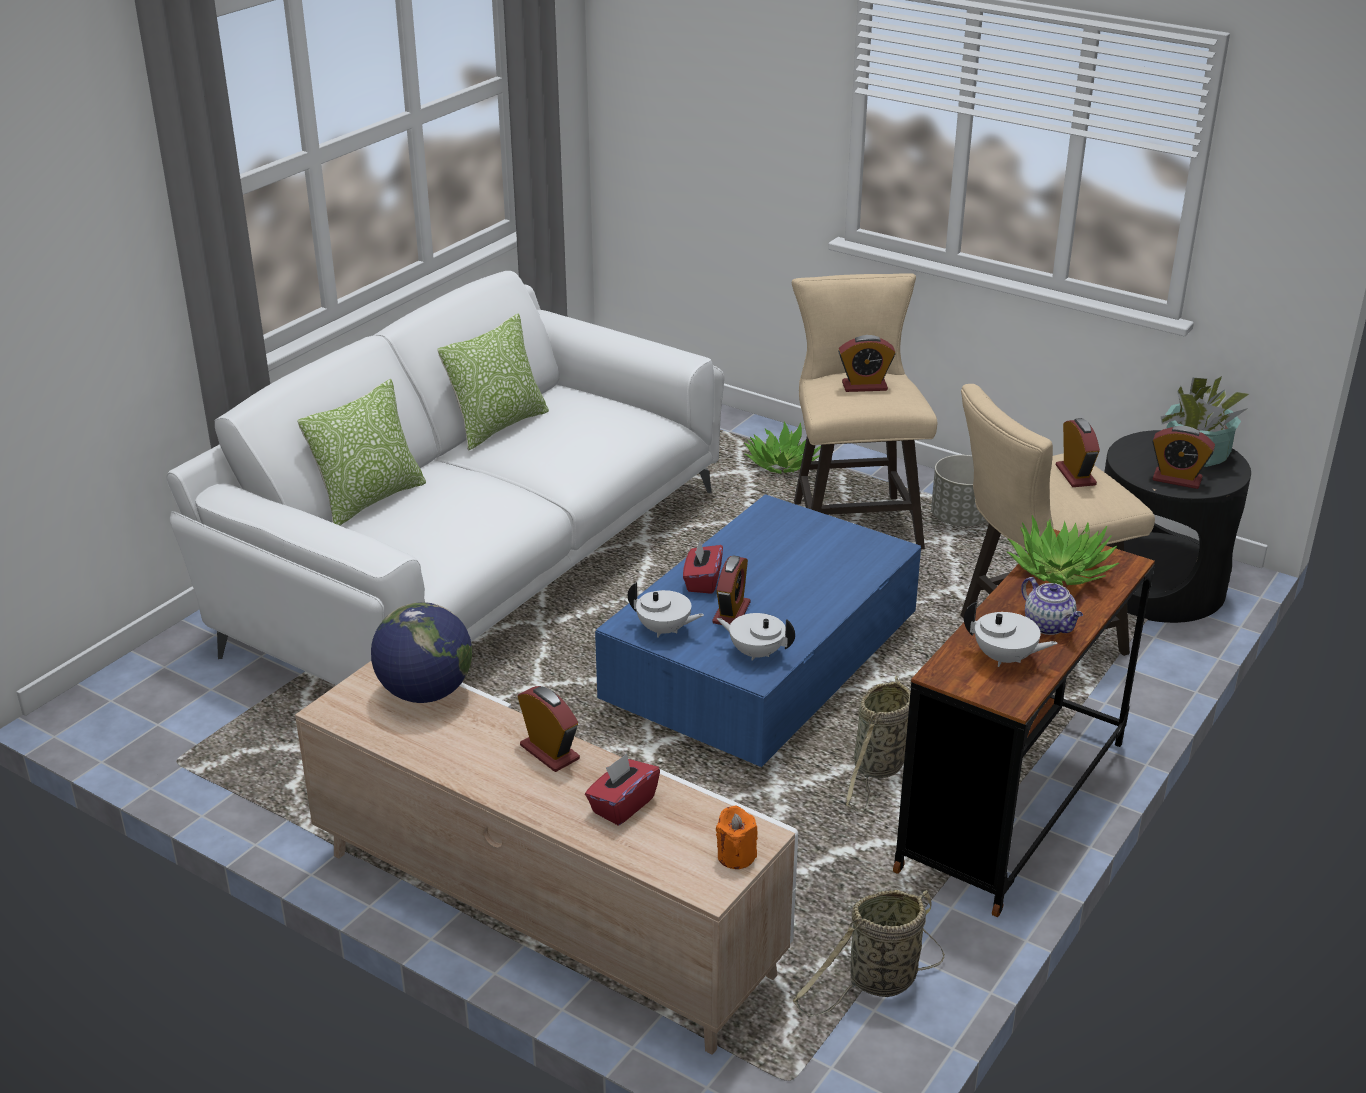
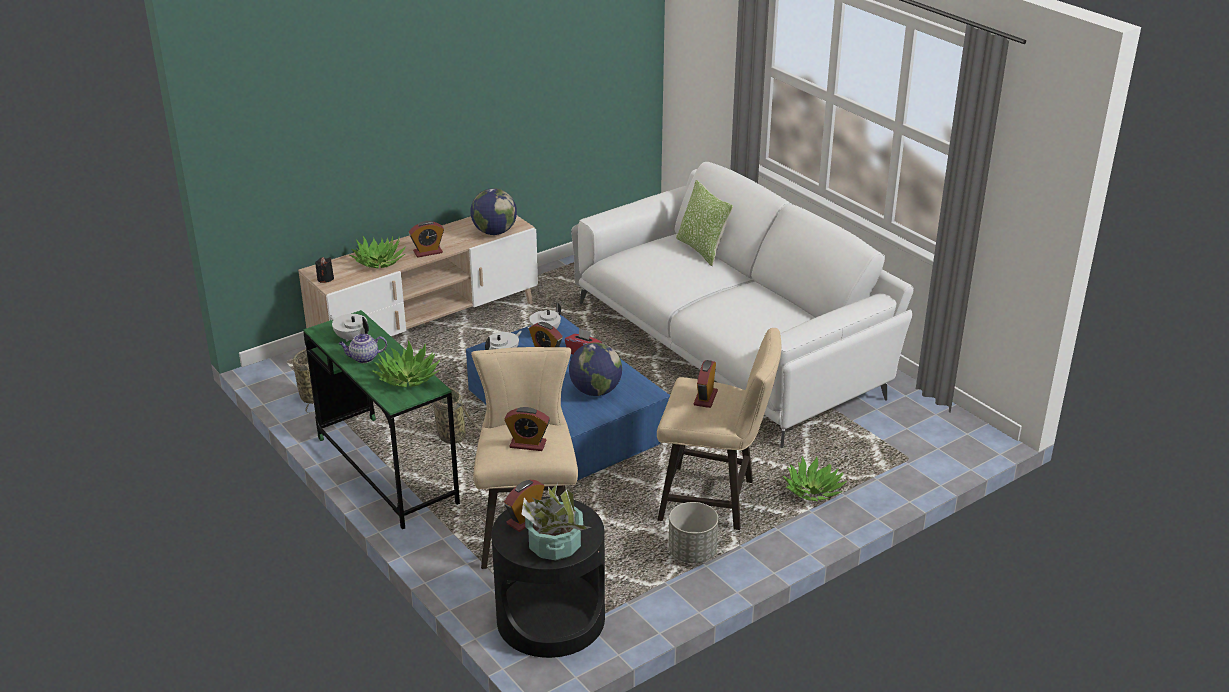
camera: 110 degrees right, 0 degrees up
pillow [437,313,549,451] -> none
red tissue box [585,753,660,825] -> potted plant [350,236,406,268]
orange candle [716,806,758,869] -> black candle [315,257,334,283]
brown desk [893,529,1155,917] -> green desk [303,310,460,529]
white teapot [964,601,1058,667] -> white teapot turned 75 degrees clockwise [329,314,369,342]
none -> globe [569,342,622,396]

